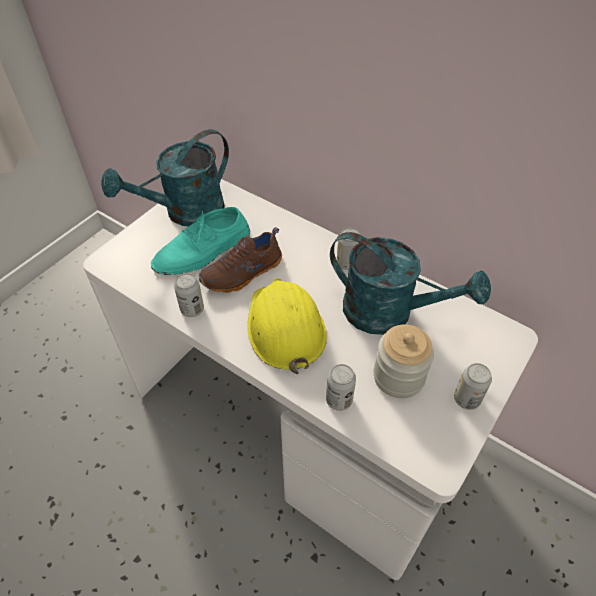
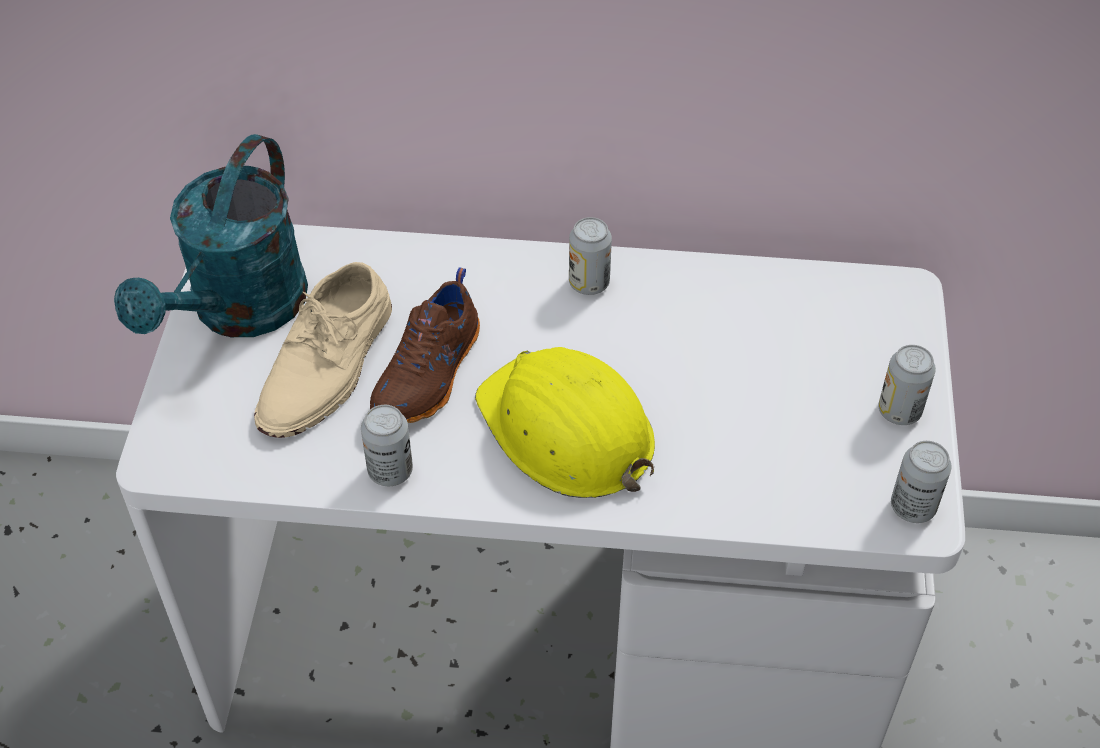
camera: 30 degrees left, 0 degrees up
turquoise shoe [151,207,250,275] -> beige shoe [254,262,392,438]
can [326,364,356,411] -> can moved to [891,441,952,523]
turquoise watering can [330,232,491,335] -> none
jar [373,324,434,398] -> none

